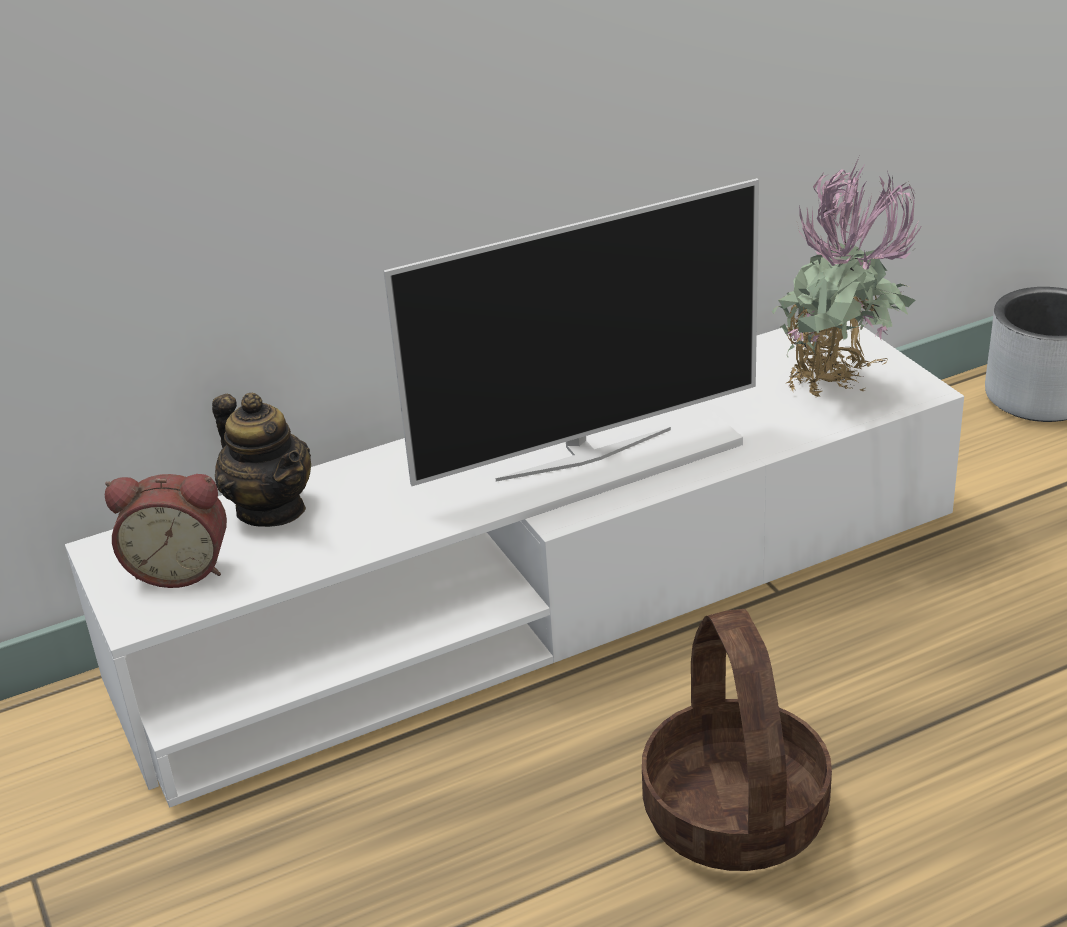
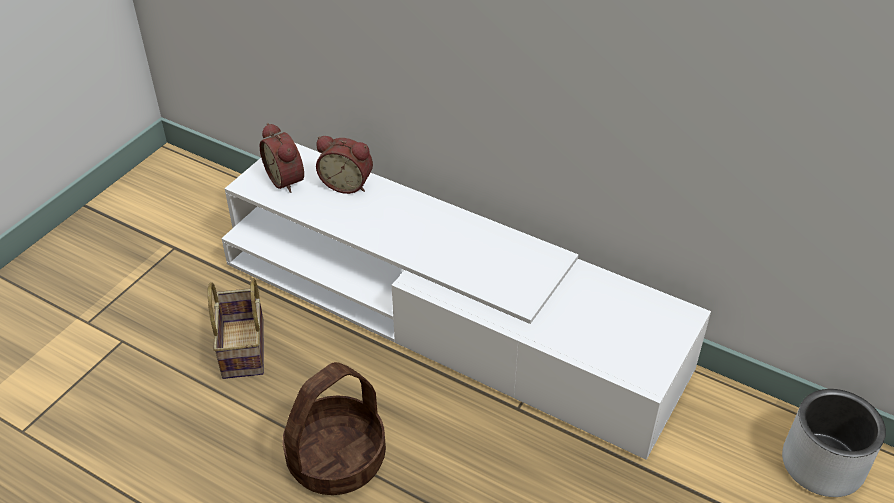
camera: 55 degrees right, 10 degrees up
teapot [212,393,311,527] -> alarm clock [316,136,373,194]
television [383,178,759,486] -> none
potted plant [772,158,922,397] -> none
none -> basket [208,278,264,379]

